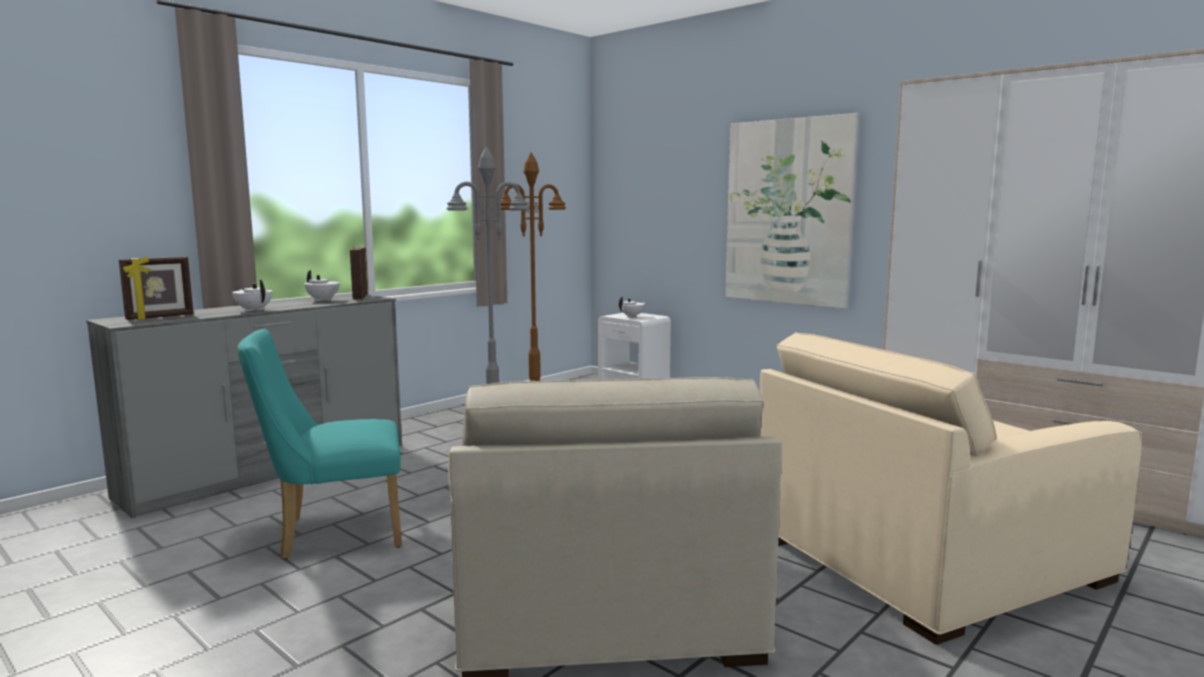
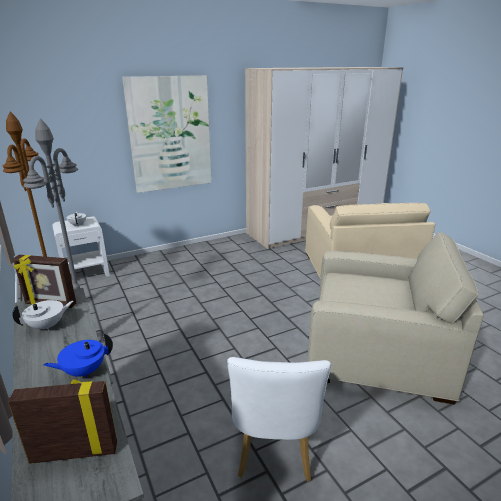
camera: 70 degrees left, 15 degrees up
picture frame [119,256,193,320] -> picture frame turned 75 degrees counterclockwise [8,379,117,464]
white teapot [232,279,273,312] -> blue teapot [43,333,113,378]
turquoise chair [238,329,402,559] -> white chair [227,357,331,482]

